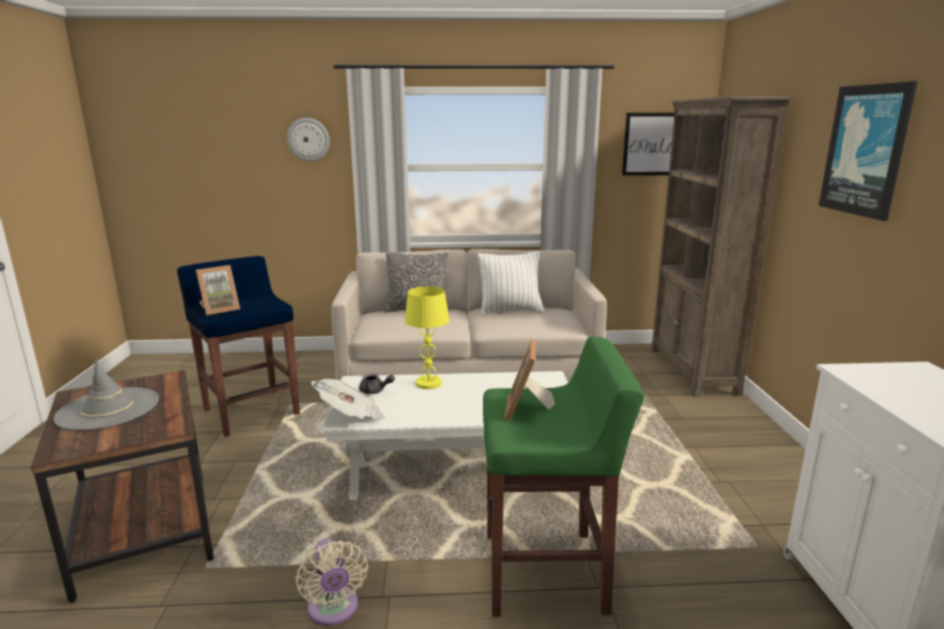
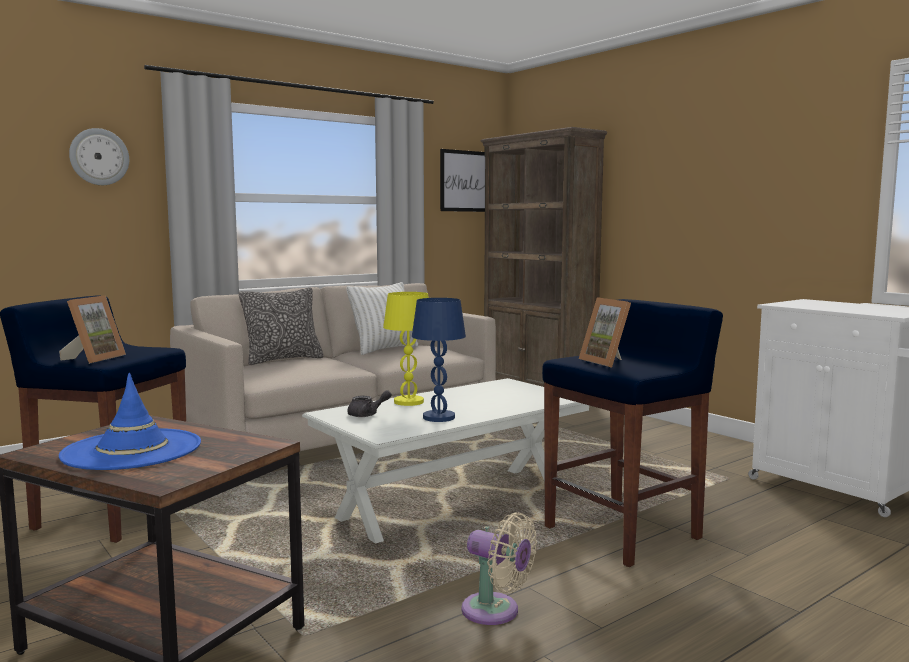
camera: 35 degrees left, 10 degrees down
grey hat [53,359,159,431] -> blue hat [59,373,201,470]
newspaper [311,379,386,419] -> none
green stool [483,336,644,617] -> blue stool [542,299,723,567]
picture [819,81,918,221] -> none
none -> blue table lamp [412,298,466,422]

